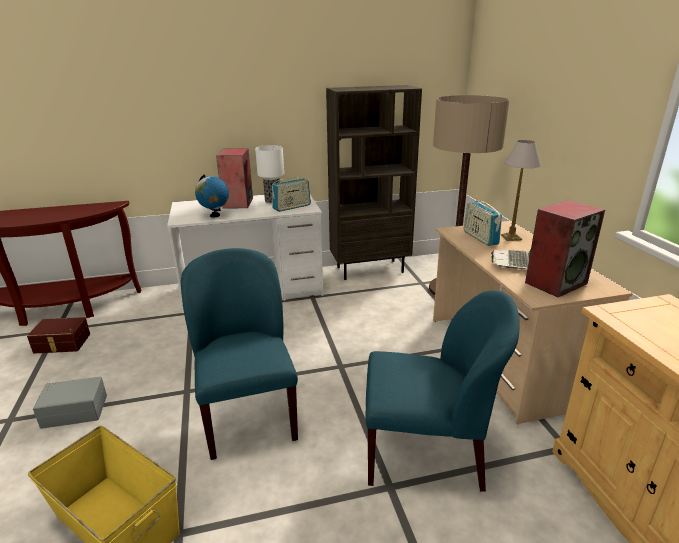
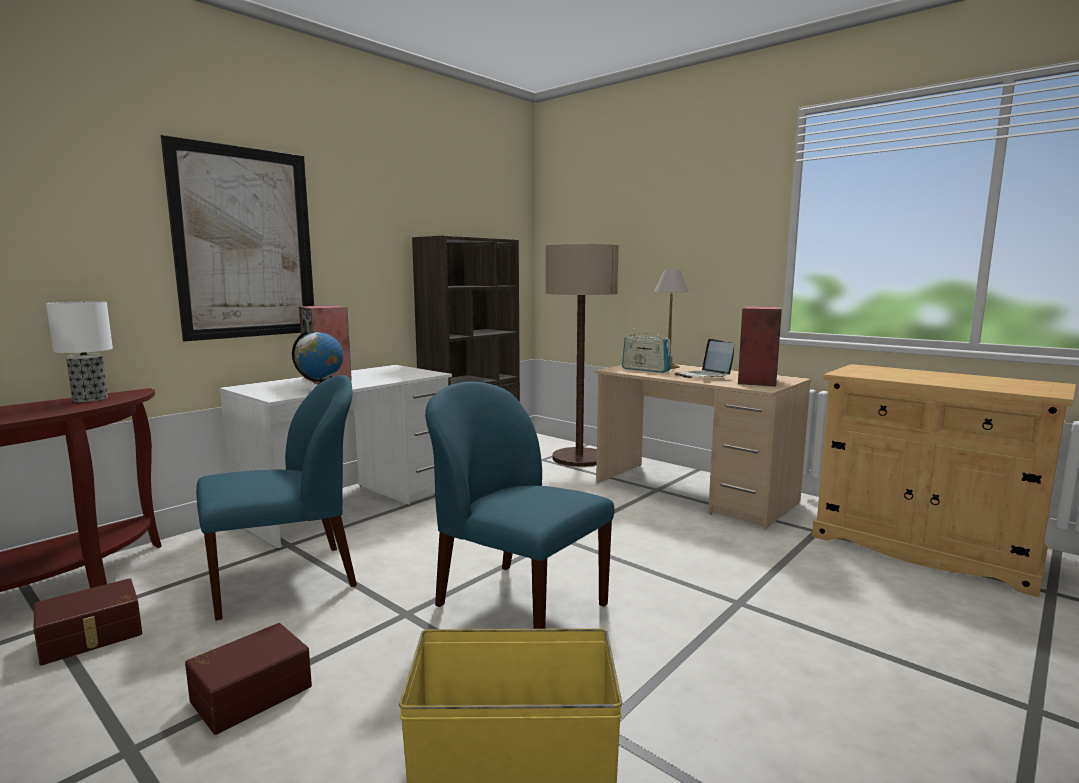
camera: 35 degrees left, 15 degrees down
grey storage box [33,376,107,429] -> brown storage box [185,623,312,735]
table lamp [255,145,284,203] -> table lamp moved to [46,301,113,402]
radio [272,177,311,212] -> none
blue chair [366,290,520,492] -> blue chair moved to [196,375,357,621]
none -> picture [160,135,314,341]

